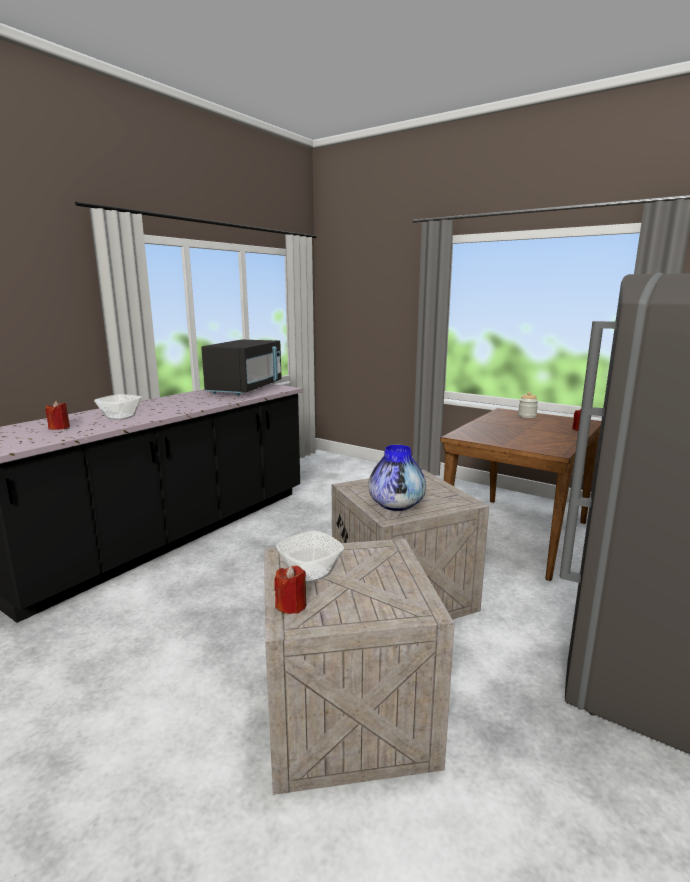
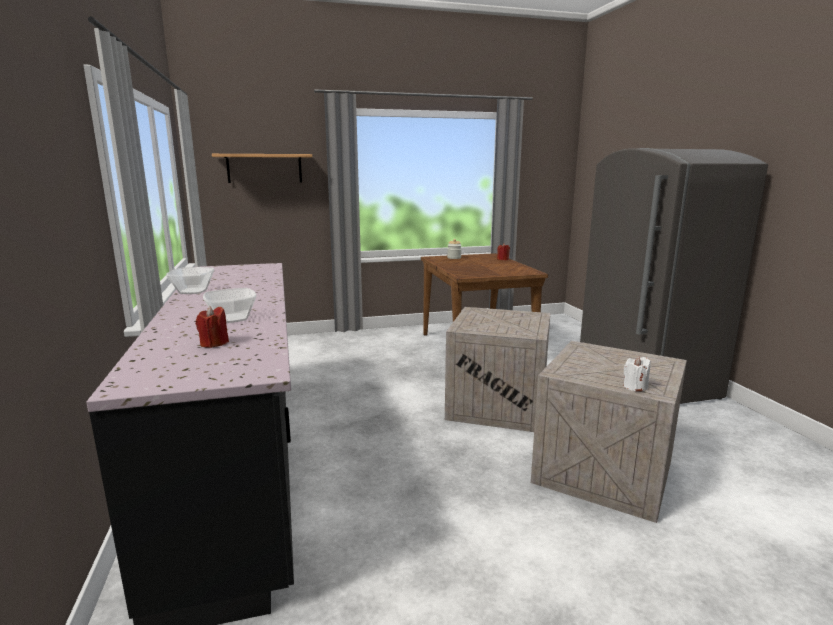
camera: 50 degrees left, 0 degrees up
black microwave [201,340,282,396] -> none
red candle [274,565,306,614] -> white candle [624,356,651,392]
bowl [276,531,344,583] -> bowl moved to [166,267,214,294]
vase [368,445,426,511] -> none
none -> shelf [212,154,312,183]

